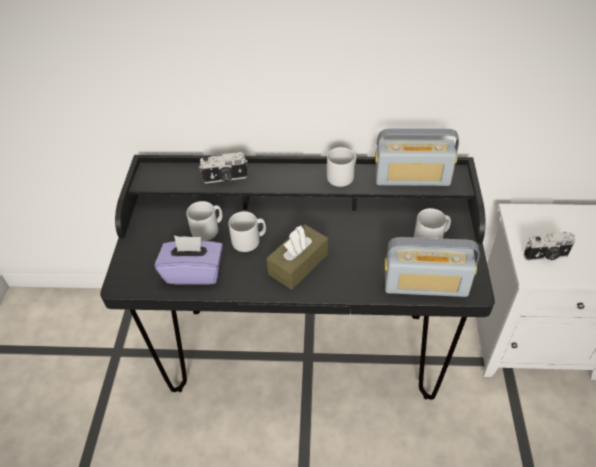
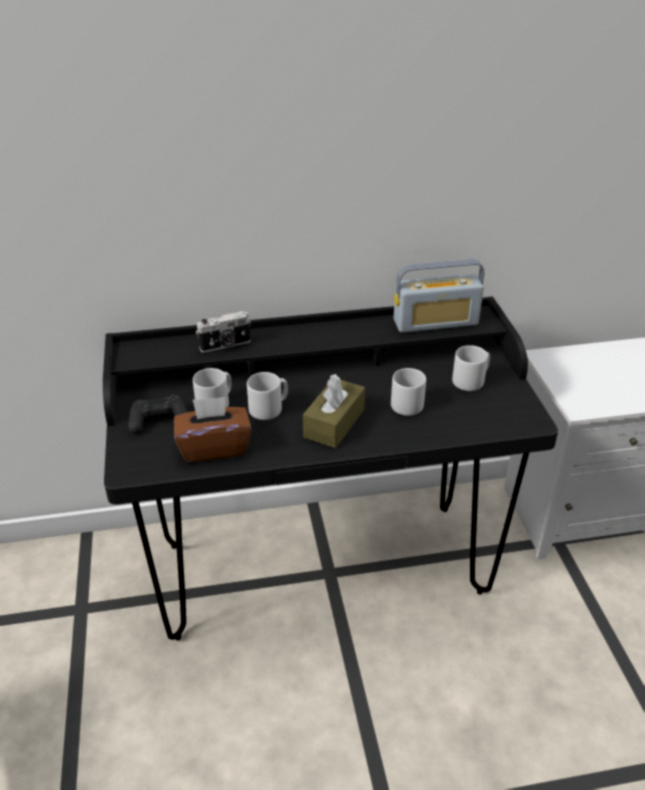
camera: 15 degrees left, 10 degrees down
purple tissue box [155,235,223,285] -> brown tissue box [174,397,252,462]
grey mug [327,147,356,187] -> grey mug moved to [391,368,426,416]
radio [385,237,480,297] -> none
camera [523,232,575,261] -> none
none -> black game controller [128,395,189,434]

